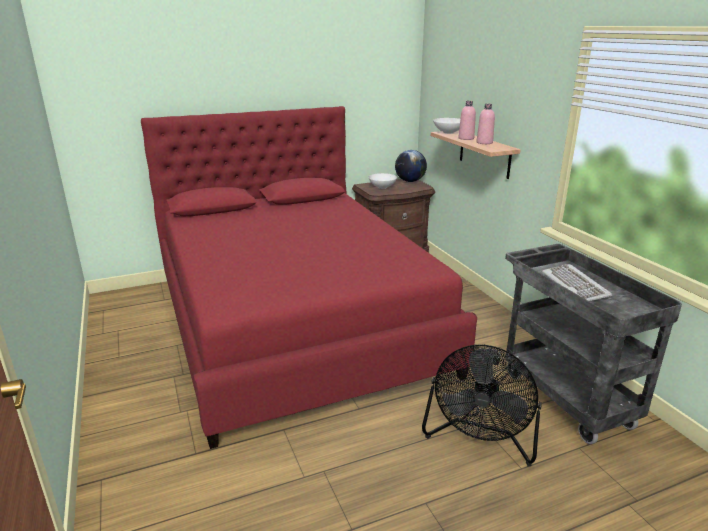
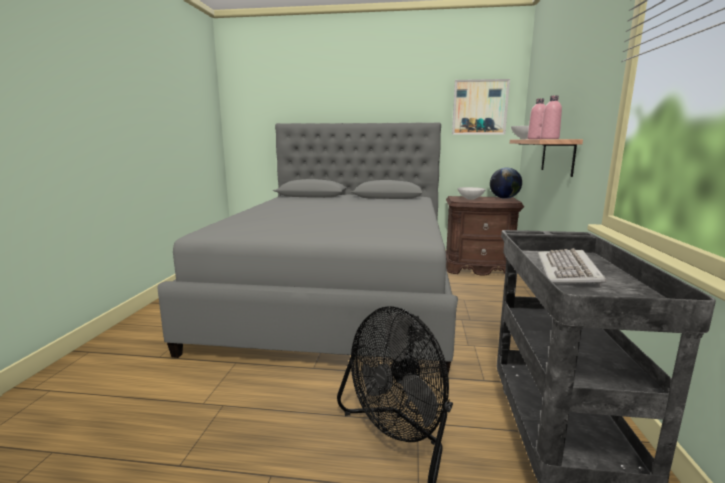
camera: 30 degrees right, 10 degrees down
red bed [141,106,477,449] -> grey bed [157,122,458,377]
none -> picture [452,79,510,135]

